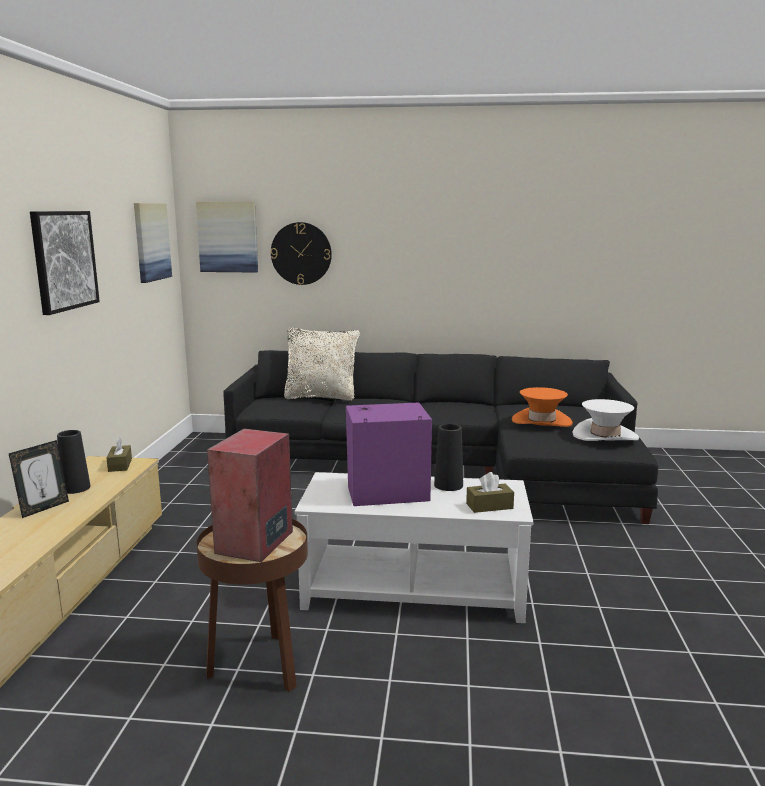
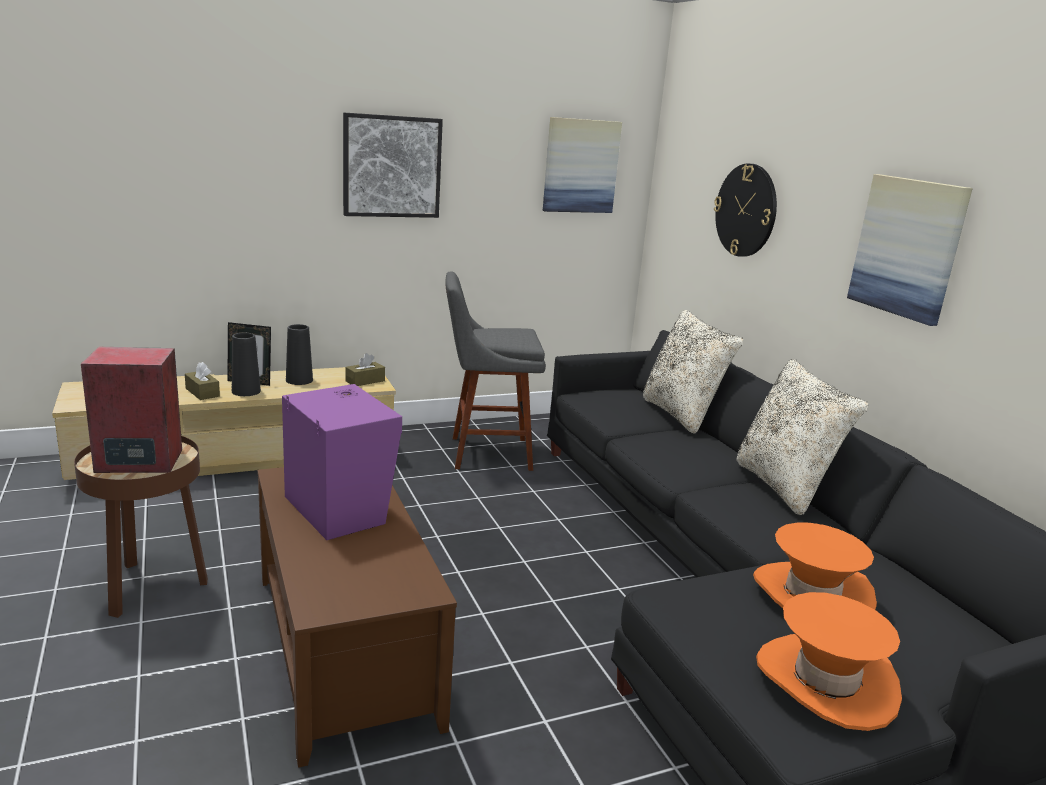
camera: 60 degrees right, 5 degrees up
picture [196,201,258,273] -> picture moved to [847,174,973,326]
white coffee table [294,472,534,623] -> brown coffee table [257,467,457,768]
black vase [434,424,463,491] -> black vase moved to [232,333,261,396]
brown tissue box [466,472,514,513] -> brown tissue box moved to [185,362,220,400]
white hat [572,399,639,441] -> orange hat [756,592,902,731]
none -> grey stool [445,271,546,471]
none -> beige pillow [737,359,868,515]

